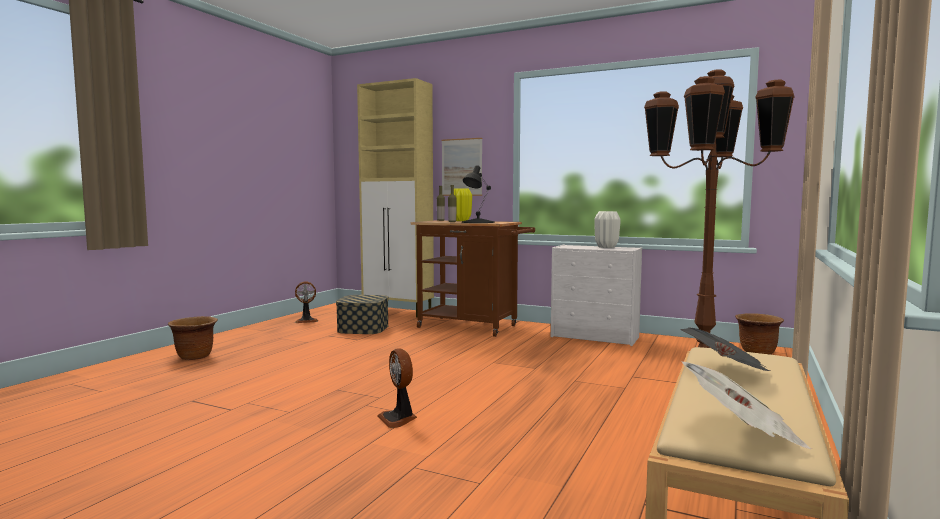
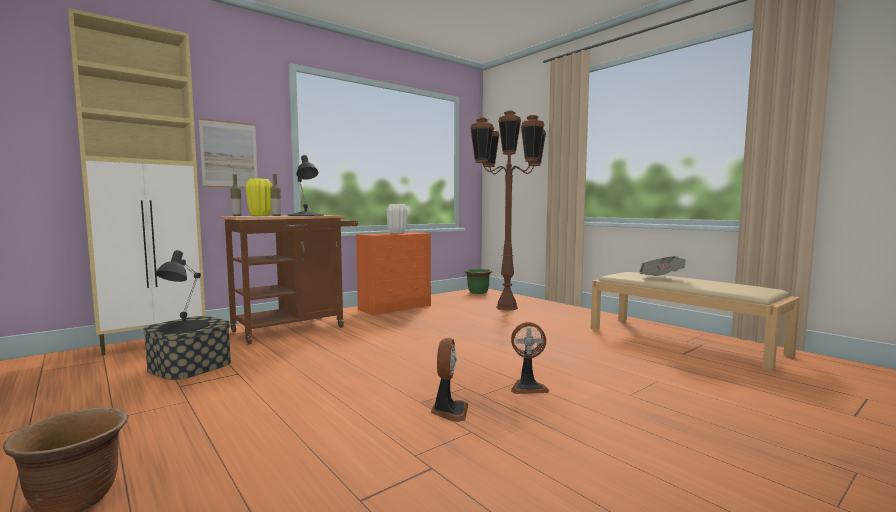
camera: 65 degrees left, 0 degrees up
fan [295,281,318,323] -> fan moved to [431,338,468,422]
white dresser [551,245,642,346] -> orange dresser [356,232,431,316]
newspaper [682,361,812,449] -> none
brown planter [735,313,784,355] -> green planter [465,269,492,294]
none -> black table lamp [155,250,210,333]

